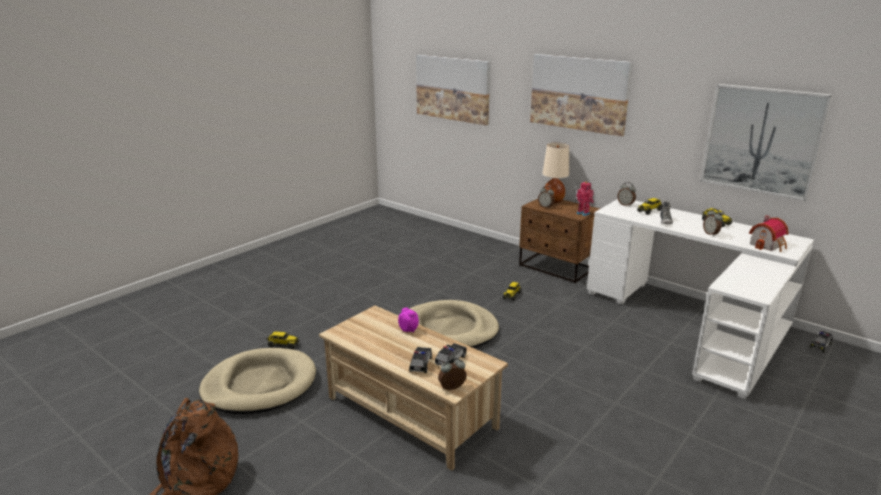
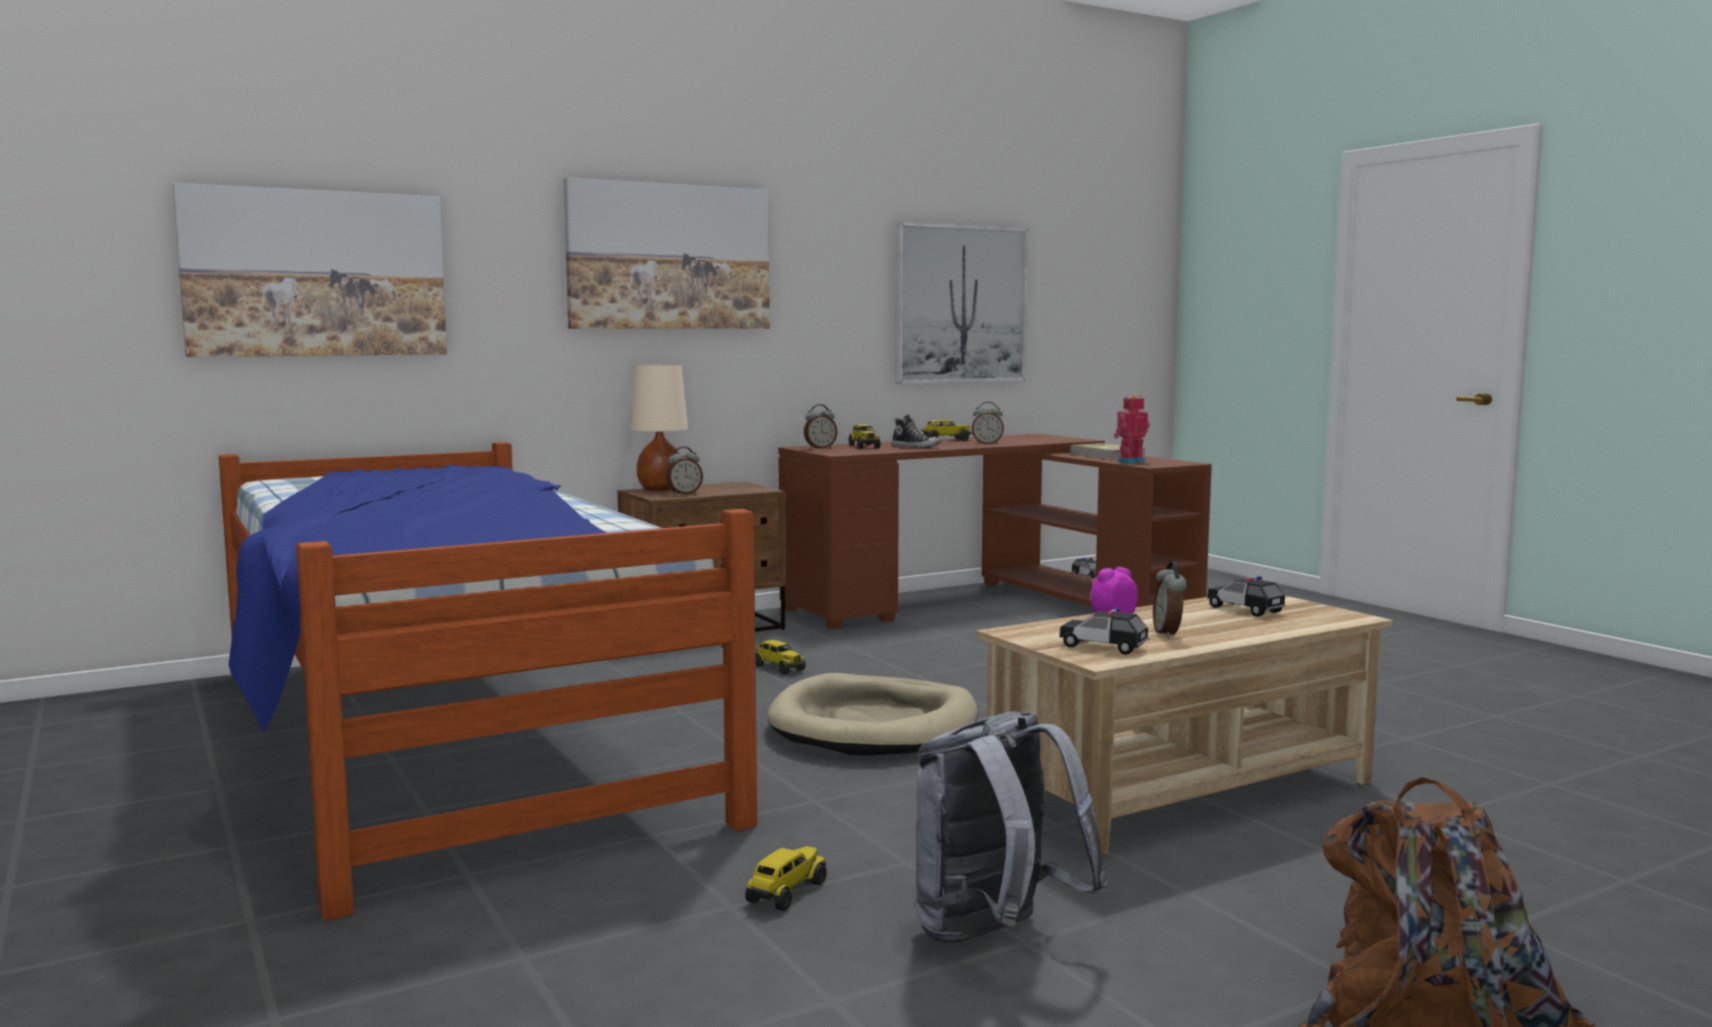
camera: 70 degrees left, 15 degrees down
beige dog bed [199,348,316,414] -> grey backpack [915,711,1108,943]
toy car [409,347,432,373] -> toy car moved to [1059,608,1150,655]
alarm clock [438,357,467,390] -> alarm clock moved to [1153,561,1187,638]
toy robot [576,181,594,216] -> toy robot moved to [1114,394,1150,463]
white desk [587,199,814,399] -> brown desk [778,434,1212,629]
toy house [749,215,788,252] -> none
none -> bed [219,442,757,921]
none -> book [1070,443,1145,459]

